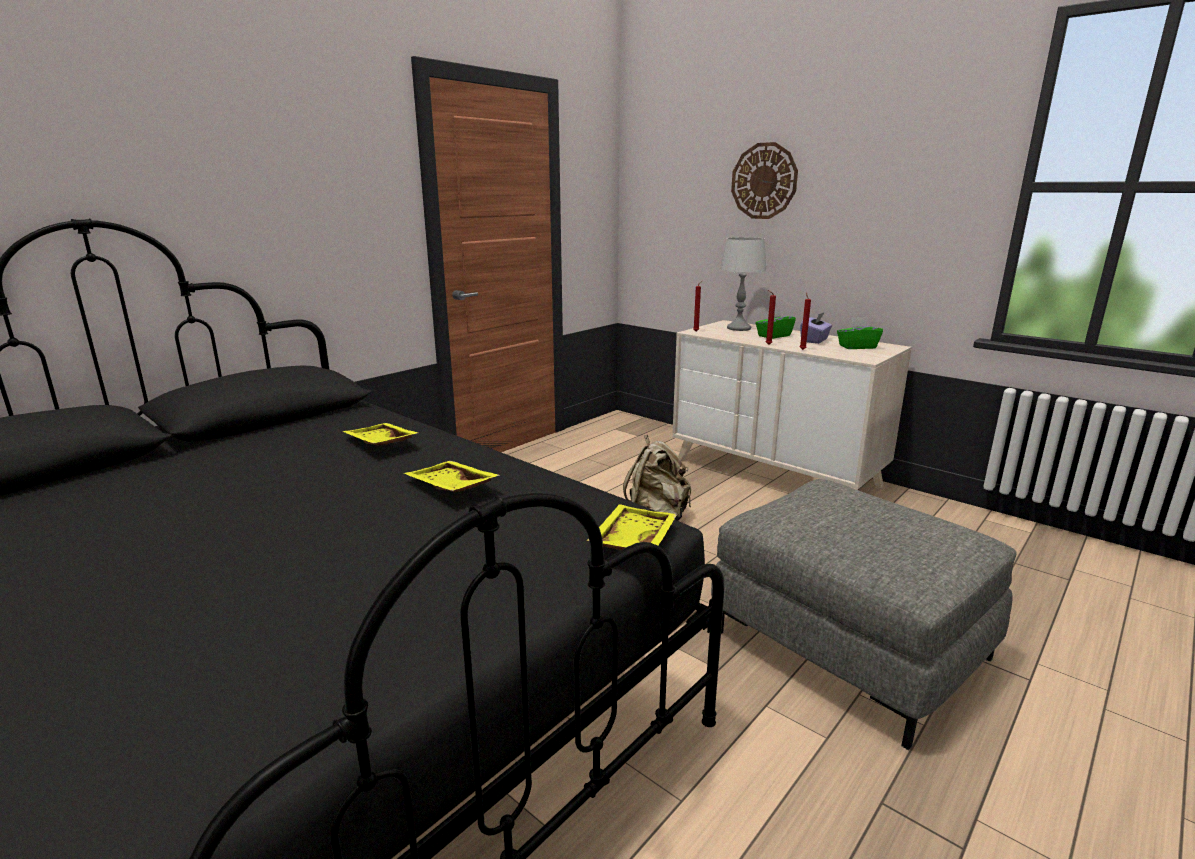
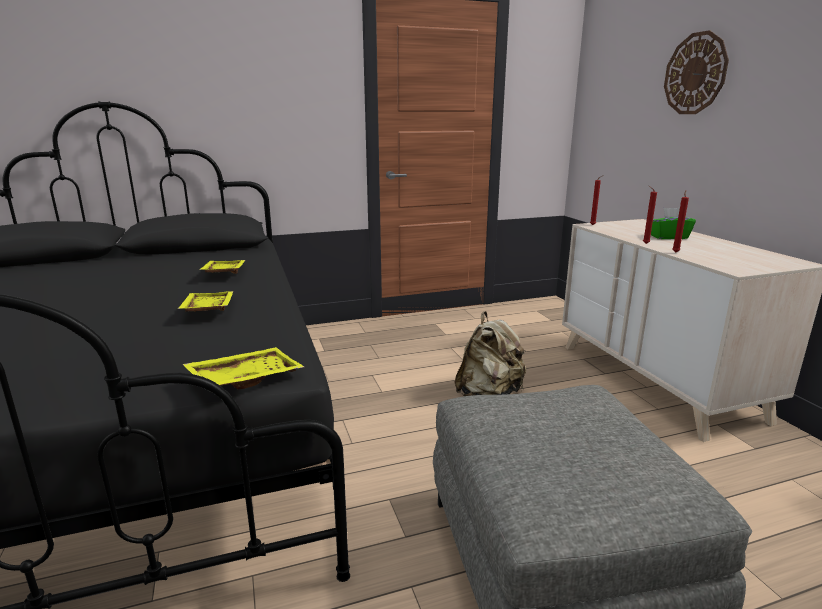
camera: 30 degrees right, 0 degrees up
grey table lamp [720,237,767,331] -> none
purple tissue box [800,312,832,344] -> none
green tissue box [837,317,883,349] -> none

